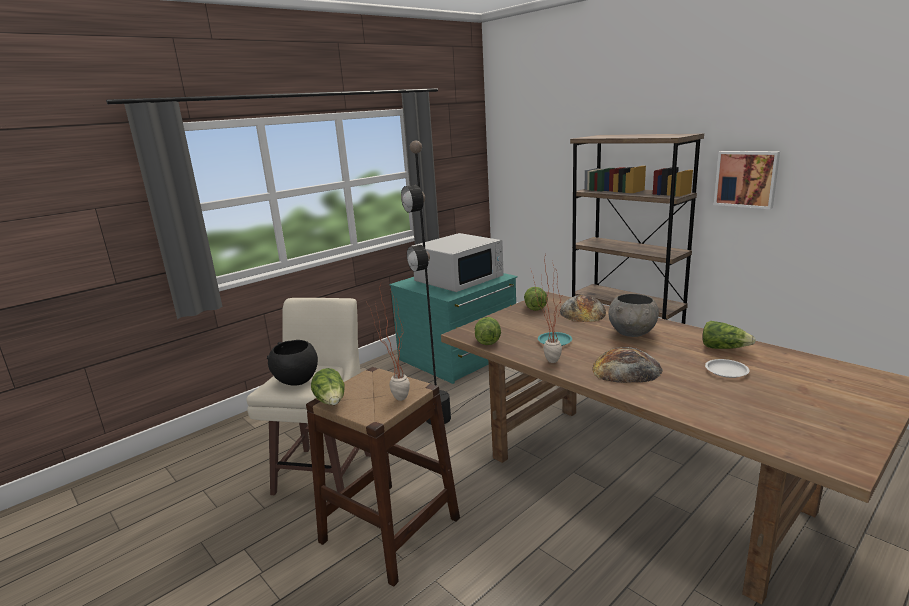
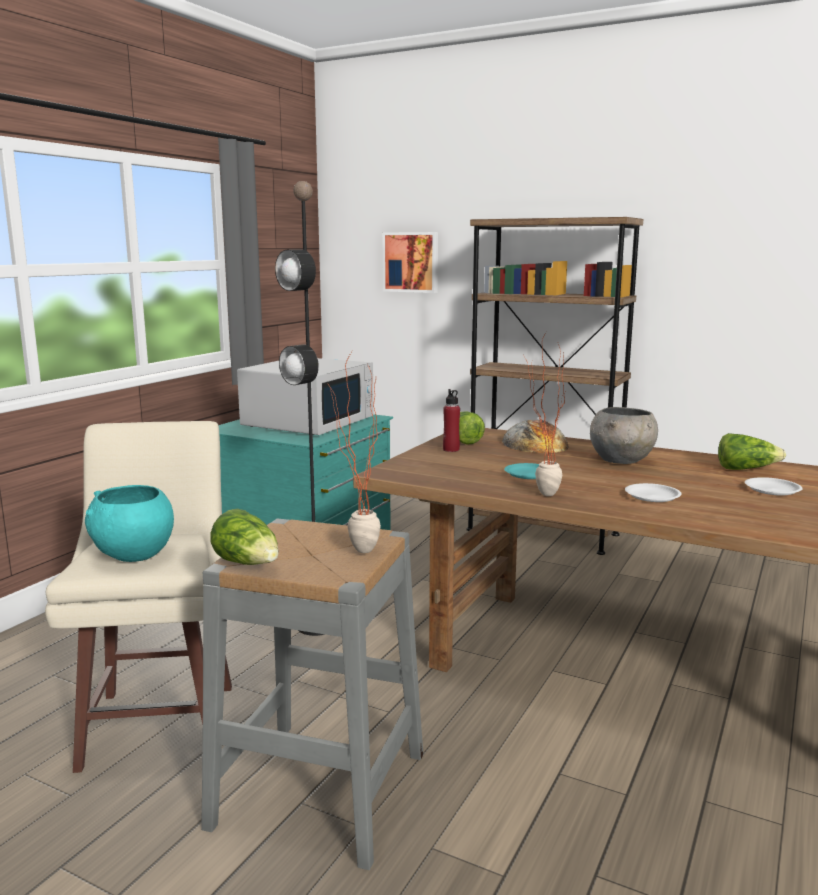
camera: 20 degrees left, 5 degrees down
black bowl [267,340,318,386] -> turquoise bowl [85,485,174,562]
brown stool [306,367,460,587] -> grey stool [201,518,423,870]
lettuce [475,317,501,345] -> none
bread [592,347,662,383] -> white plate [625,483,682,502]
picture [714,151,780,209] -> picture moved to [382,232,438,293]
none -> red bottle [443,389,460,452]

